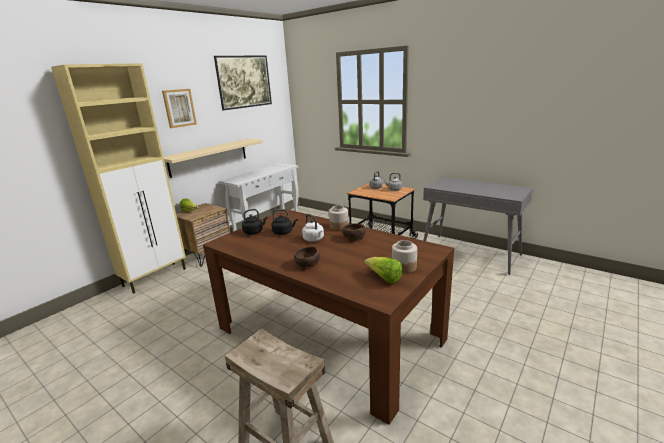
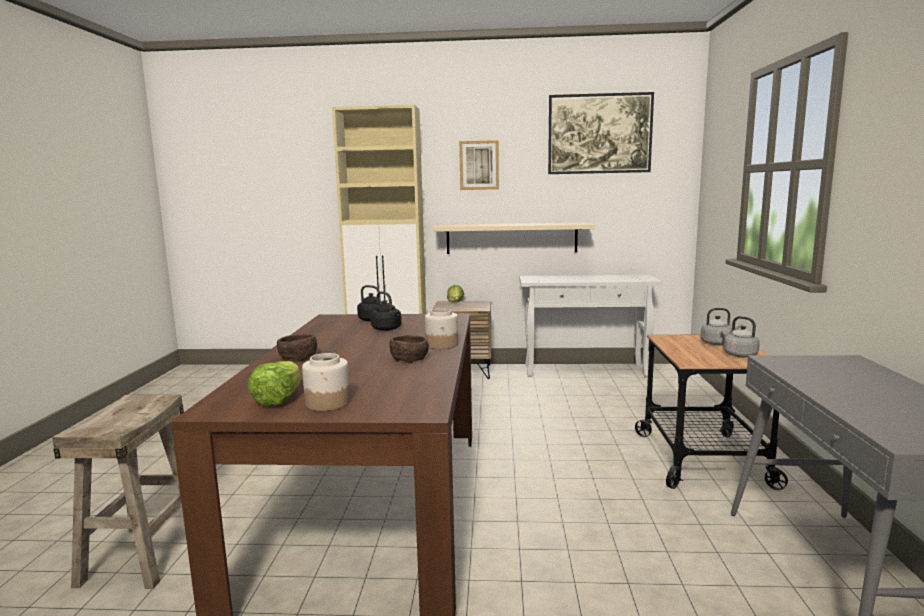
camera: 55 degrees right, 10 degrees down
white kettle [302,214,324,242] -> none

